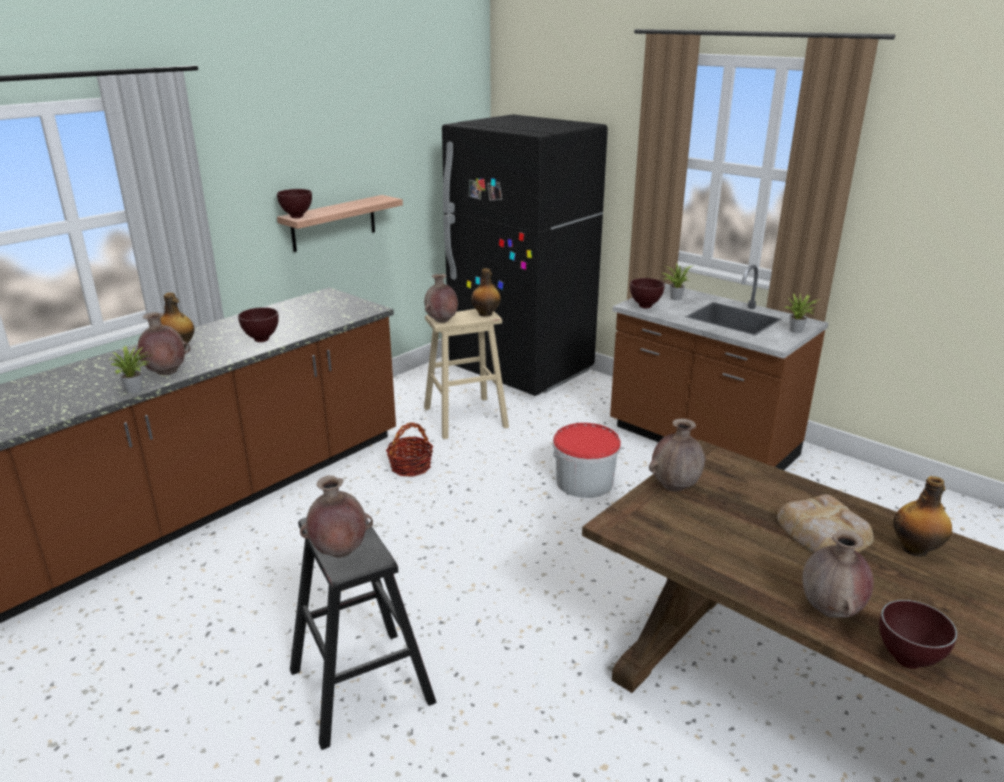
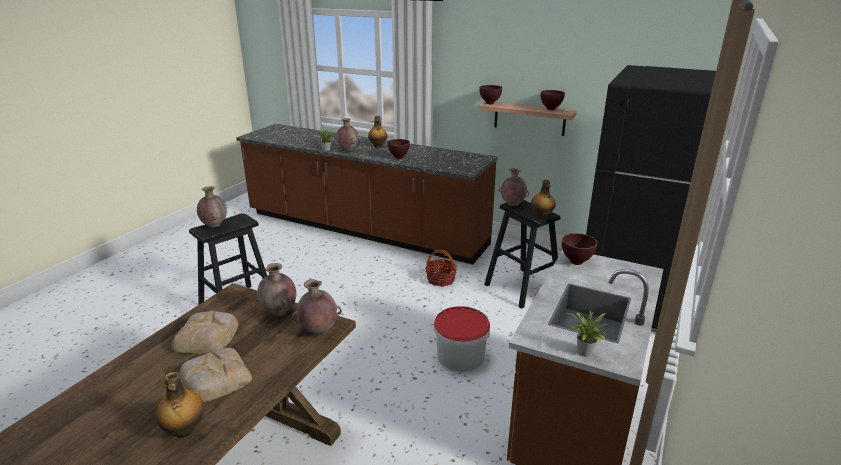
camera: 75 degrees right, 0 degrees up
beige stool [424,309,509,439] -> black stool [484,200,561,309]
potted plant [662,263,692,300] -> none
brown vase [802,530,874,618] -> brown vase moved to [292,279,342,335]
brown bowl [879,600,958,669] -> brown bowl moved to [541,90,565,110]
none -> bread [172,311,238,355]

